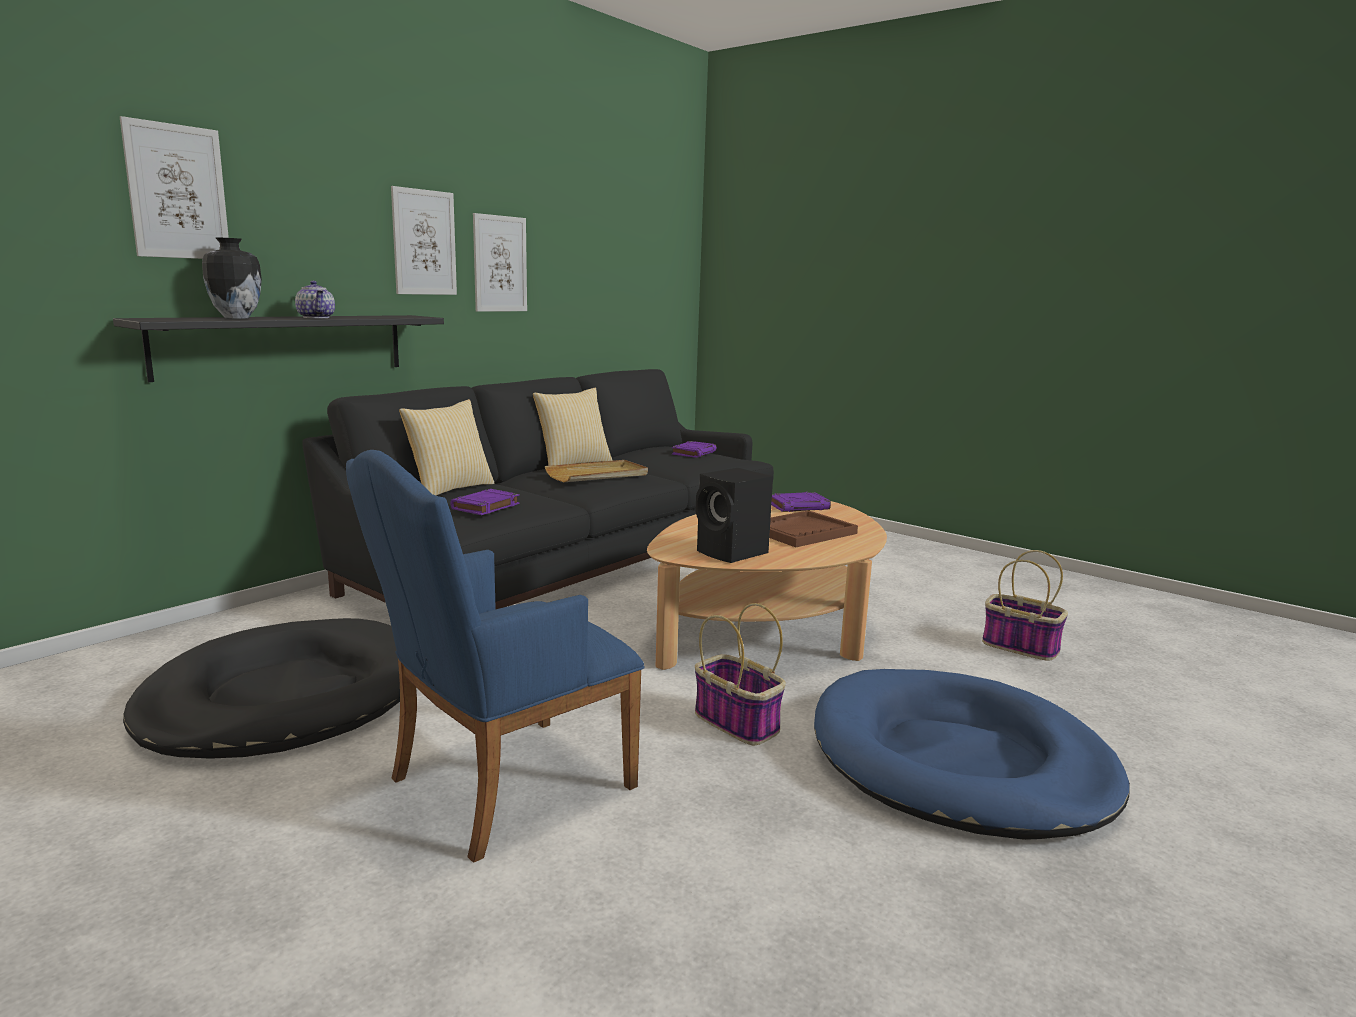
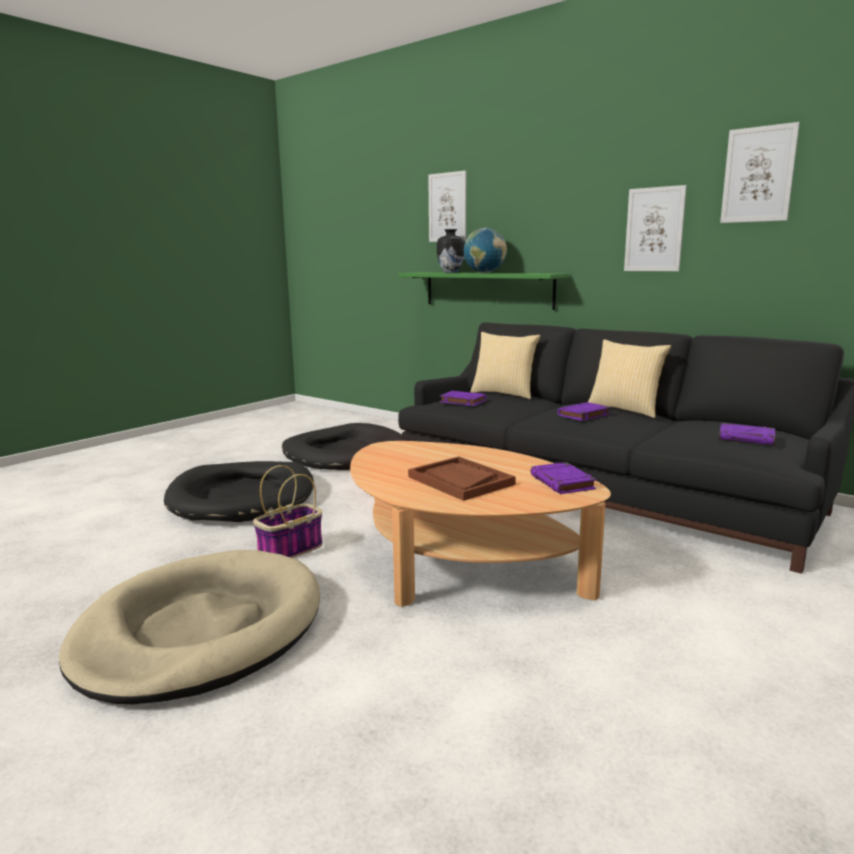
camera: 90 degrees right, 0 degrees up
black shelf [113,315,444,382] -> green shelf [398,272,569,310]
teapot [295,281,335,318] -> globe [463,228,507,273]
blue armchair [346,450,645,863] -> black dog bed [164,461,314,522]
picture [391,186,457,295] -> picture moved to [720,122,800,223]
beige tray [545,460,648,482] -> purple book [558,402,610,421]
black speaker [696,468,773,563] -> none
blue dog bed [814,669,1130,840] -> beige dog bed [59,550,320,704]
basket [982,550,1068,661] -> none

